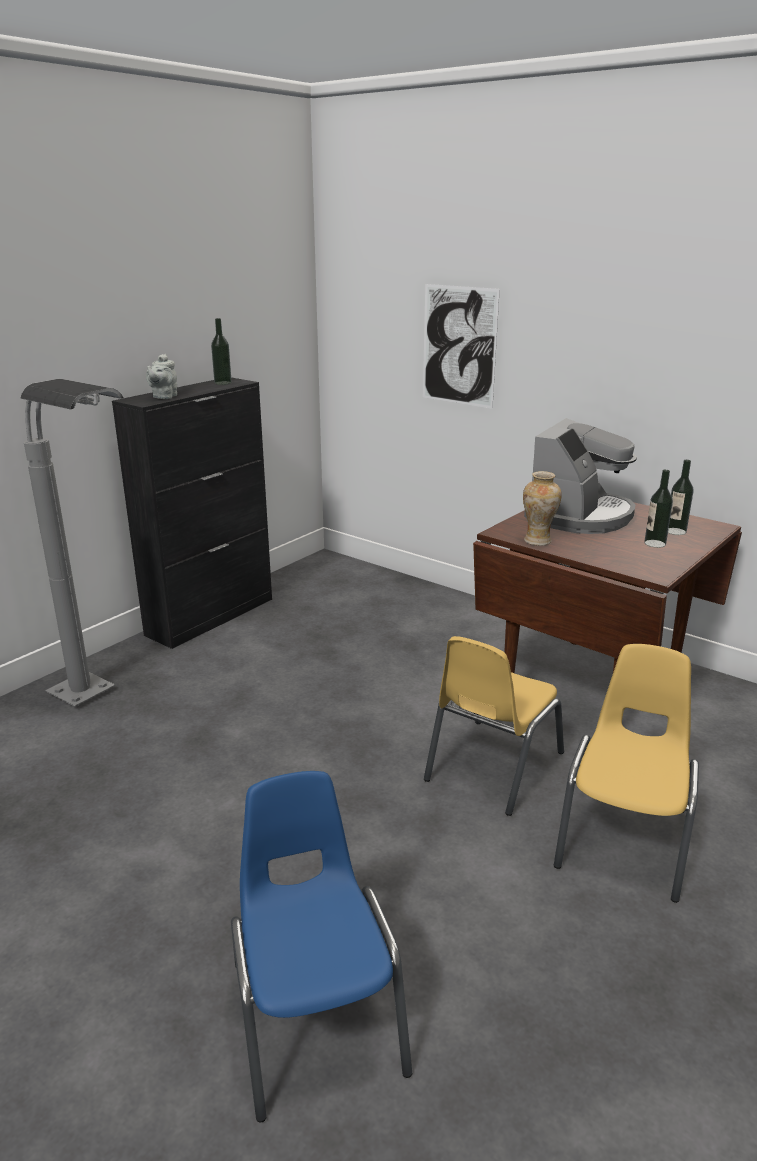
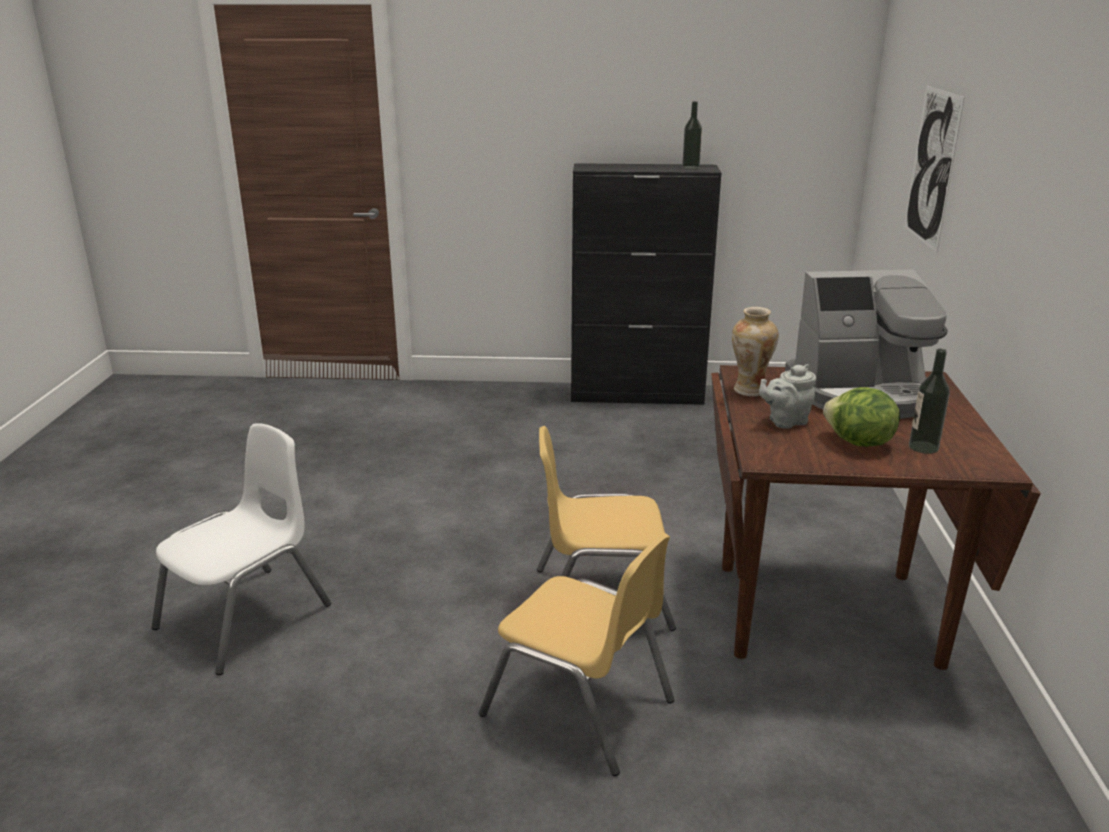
camera: 55 degrees right, 0 degrees up
grey floor lamp [20,379,123,707] -> none
grey teapot [146,354,177,399] -> grey teapot moved to [759,364,816,429]
blue chair [231,771,412,1123] -> white chair [151,423,331,675]
yellow chair [554,644,699,903] -> yellow chair turned 45 degrees clockwise [479,533,675,776]
bottle [644,469,673,548] -> lettuce [823,387,900,447]

